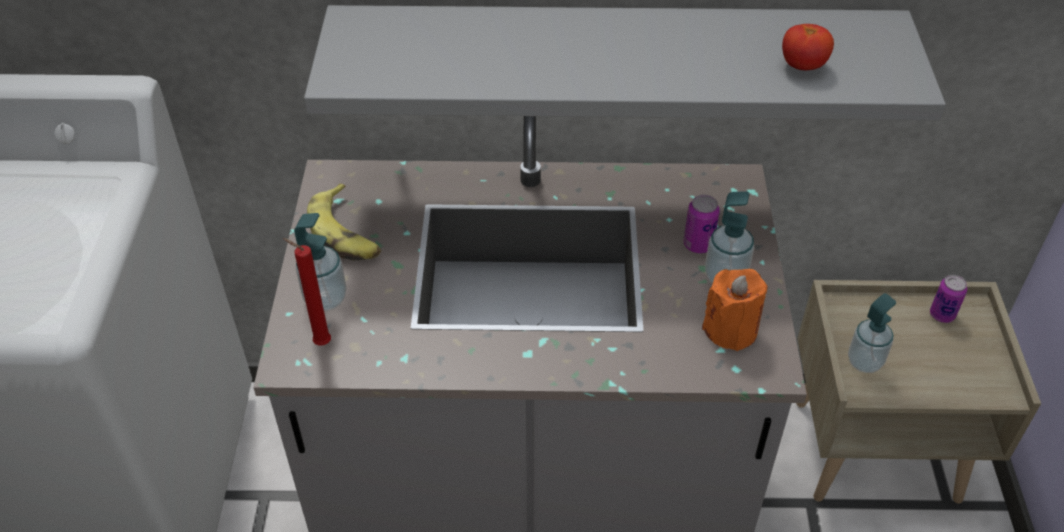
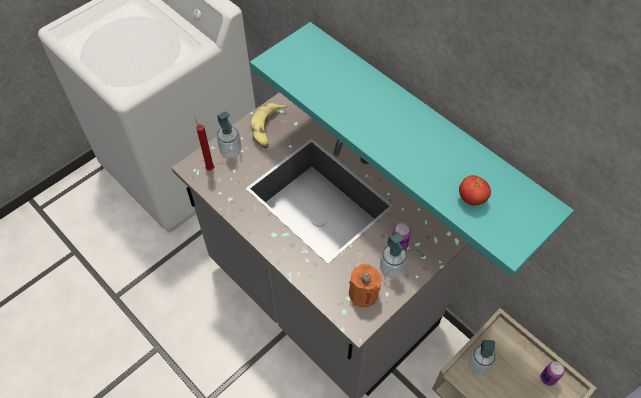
camera: 45 degrees right, 10 degrees up
grey shelf [304,5,946,120] -> turquoise shelf [250,22,574,277]

